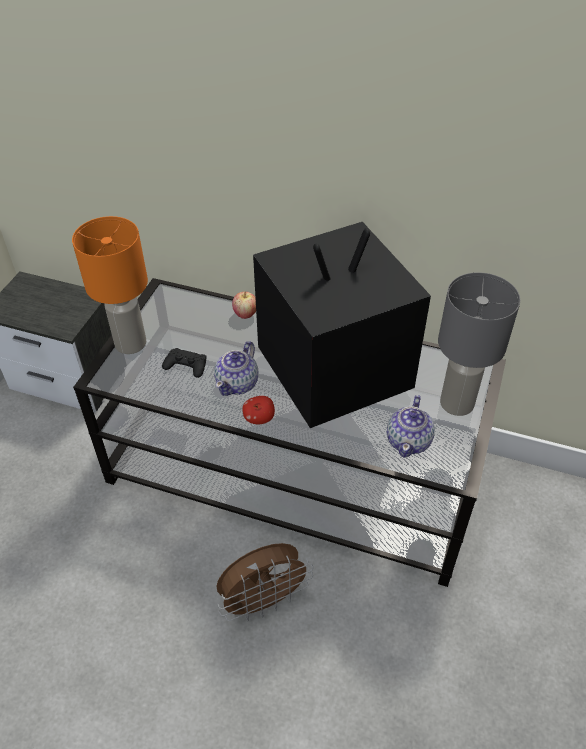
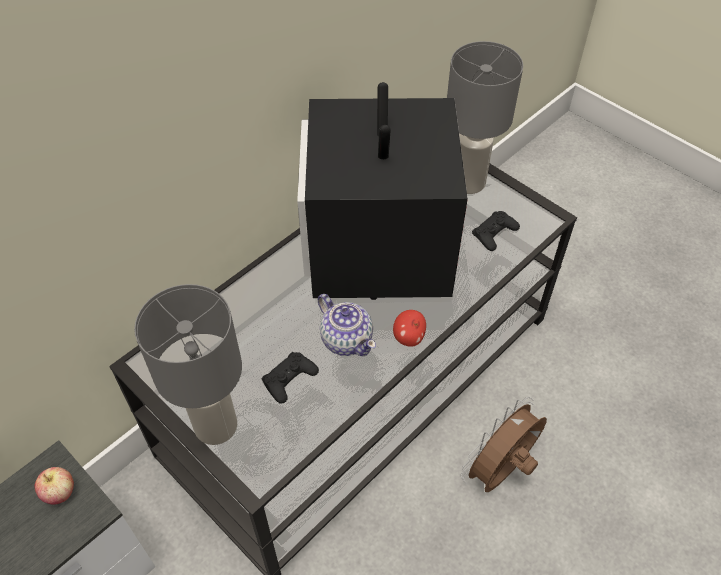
camera: 65 degrees left, 5 degrees up
orange table lamp [72,216,148,354] -> grey table lamp [134,284,242,445]
brown fan [217,543,313,622] -> brown fan turned 135 degrees counterclockwise [460,397,547,492]
apple [232,291,256,319] -> apple moved to [35,467,74,505]
teapot [387,395,435,458] -> black game controller [472,211,520,251]

